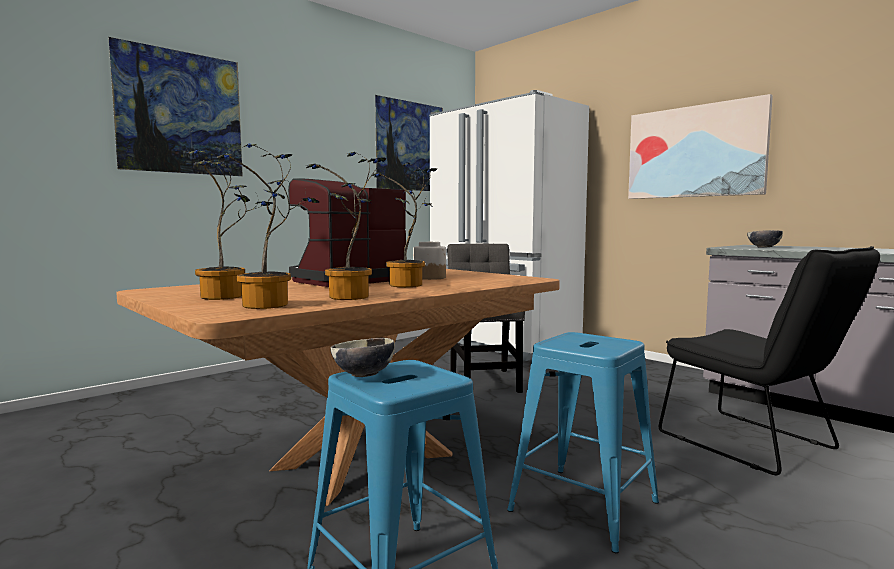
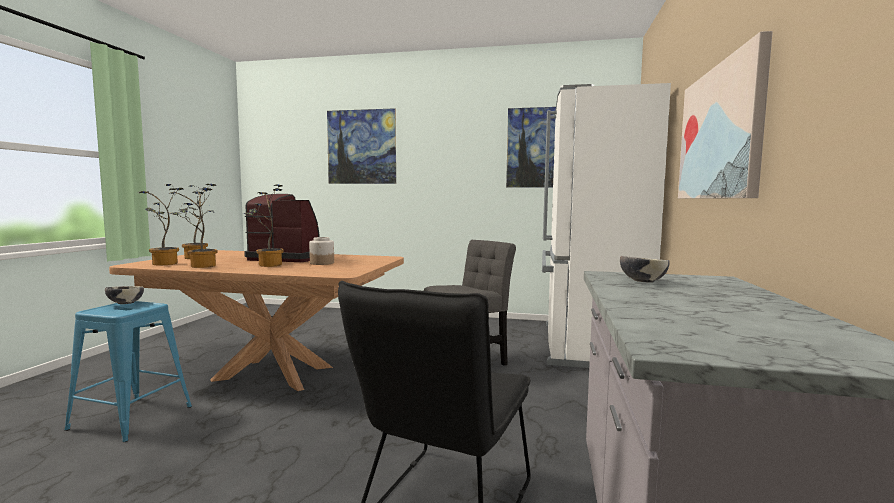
camera: 55 degrees right, 0 degrees up
blue stool [507,332,659,553] -> none

